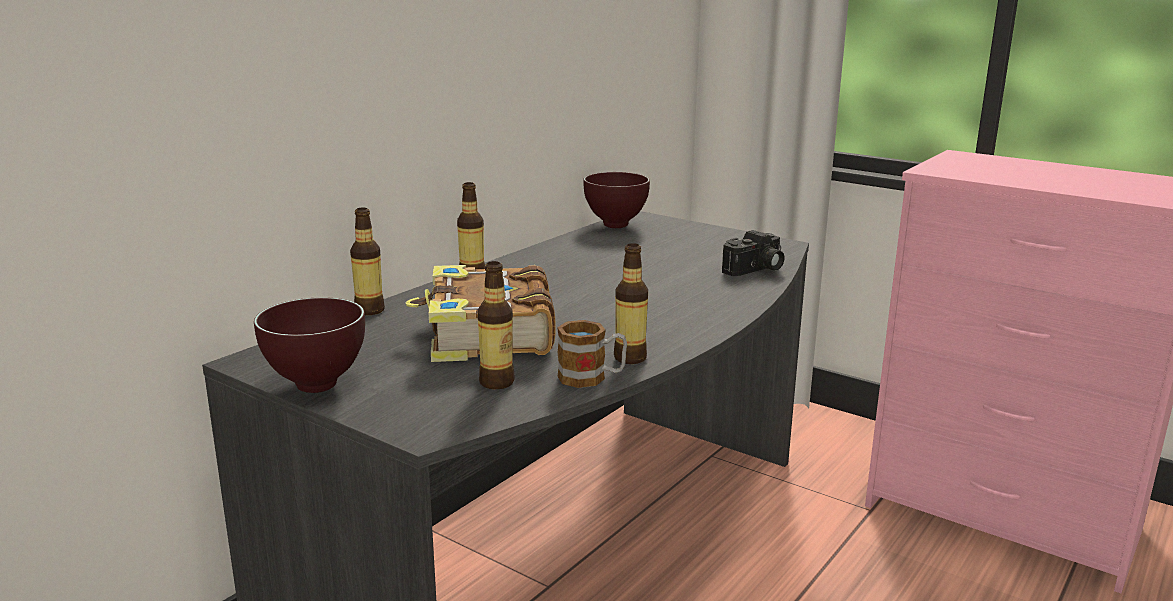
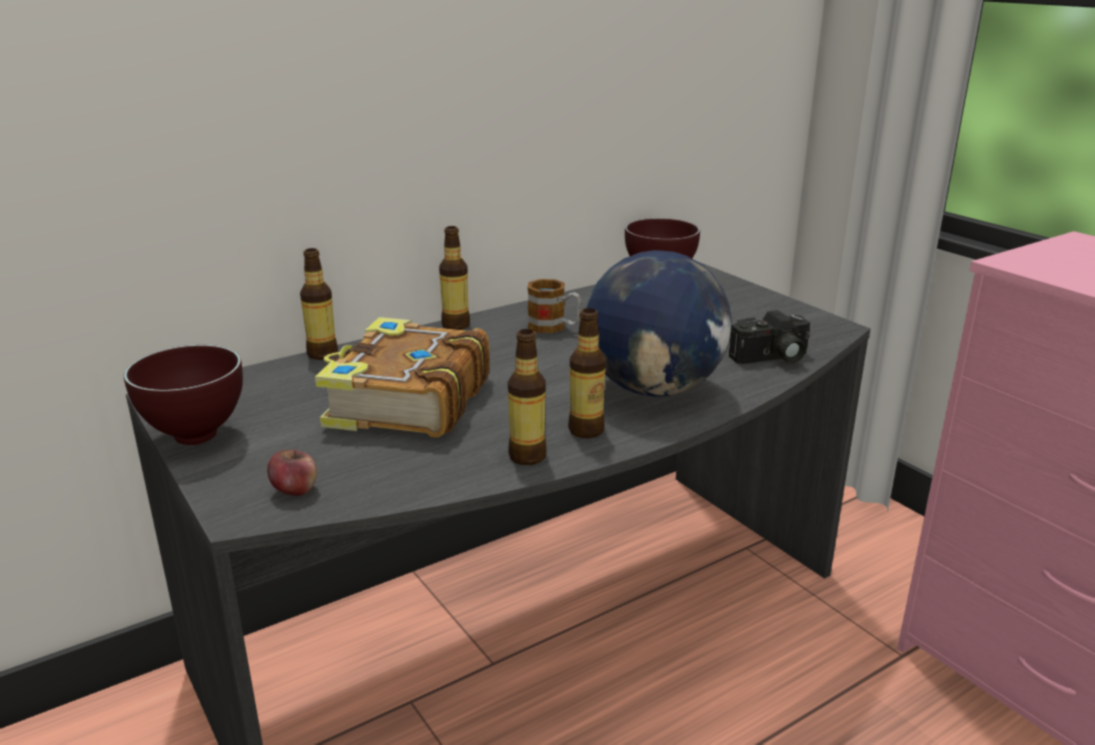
camera: 20 degrees right, 5 degrees up
bottle [478,261,515,389] -> bottle moved to [568,308,606,438]
mug [557,320,627,388] -> mug moved to [527,279,581,333]
none -> apple [267,449,317,496]
none -> globe [586,250,732,397]

